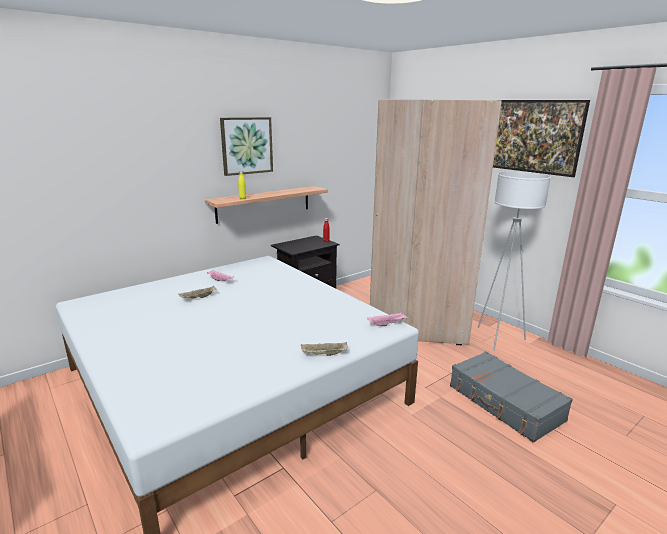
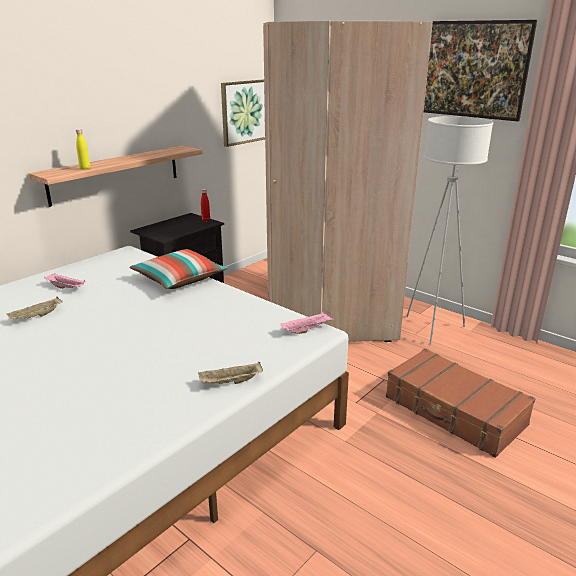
camera: 10 degrees left, 5 degrees up
picture [220,117,273,176] -> picture moved to [221,79,265,147]
grey suitcase [450,351,573,443] -> brown suitcase [386,348,535,458]
none -> pillow [129,249,227,289]

